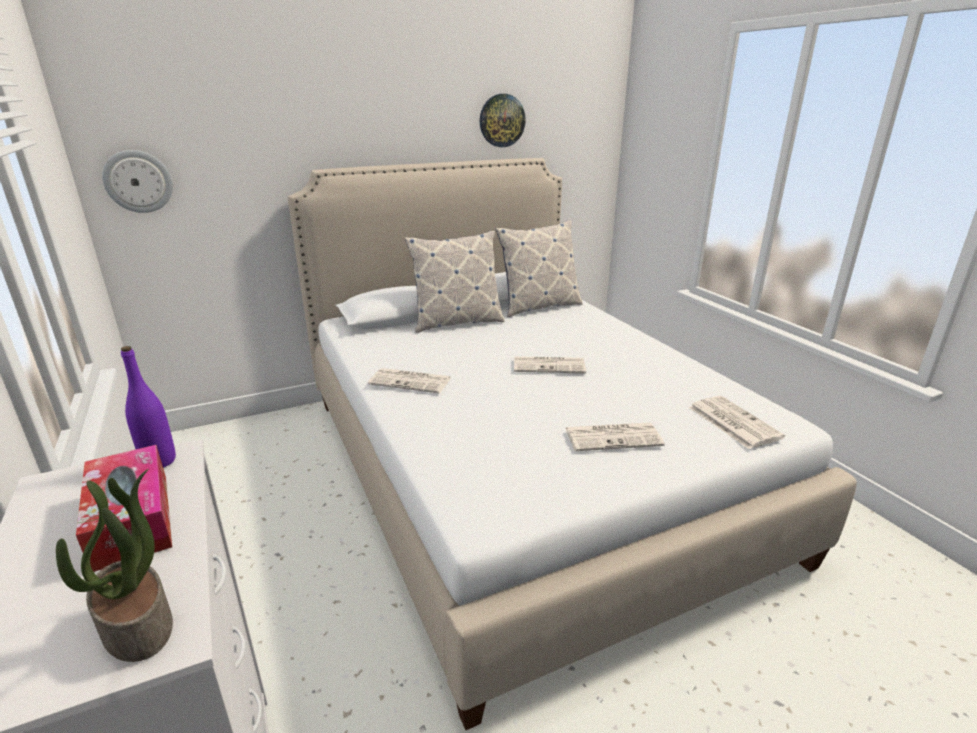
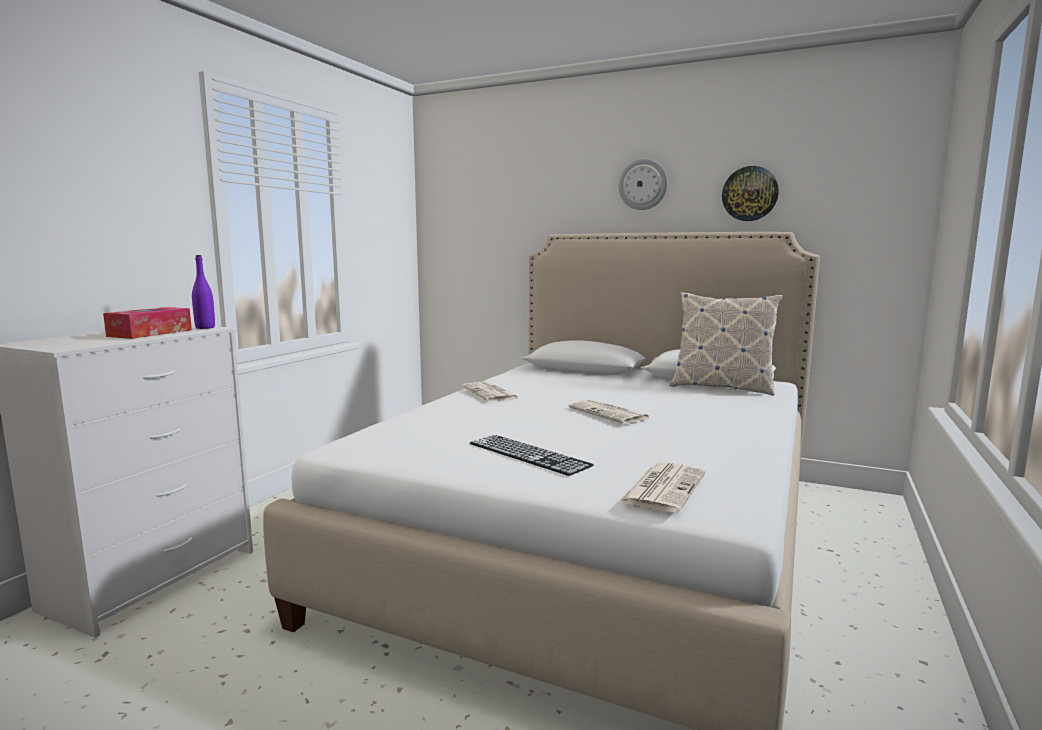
camera: 50 degrees right, 15 degrees down
potted plant [56,469,173,662] -> none
wall clock [102,150,173,213] -> wall clock moved to [619,158,668,210]
pillow [405,231,504,333] -> none
newspaper [565,422,665,451] -> keyboard [470,435,594,476]

